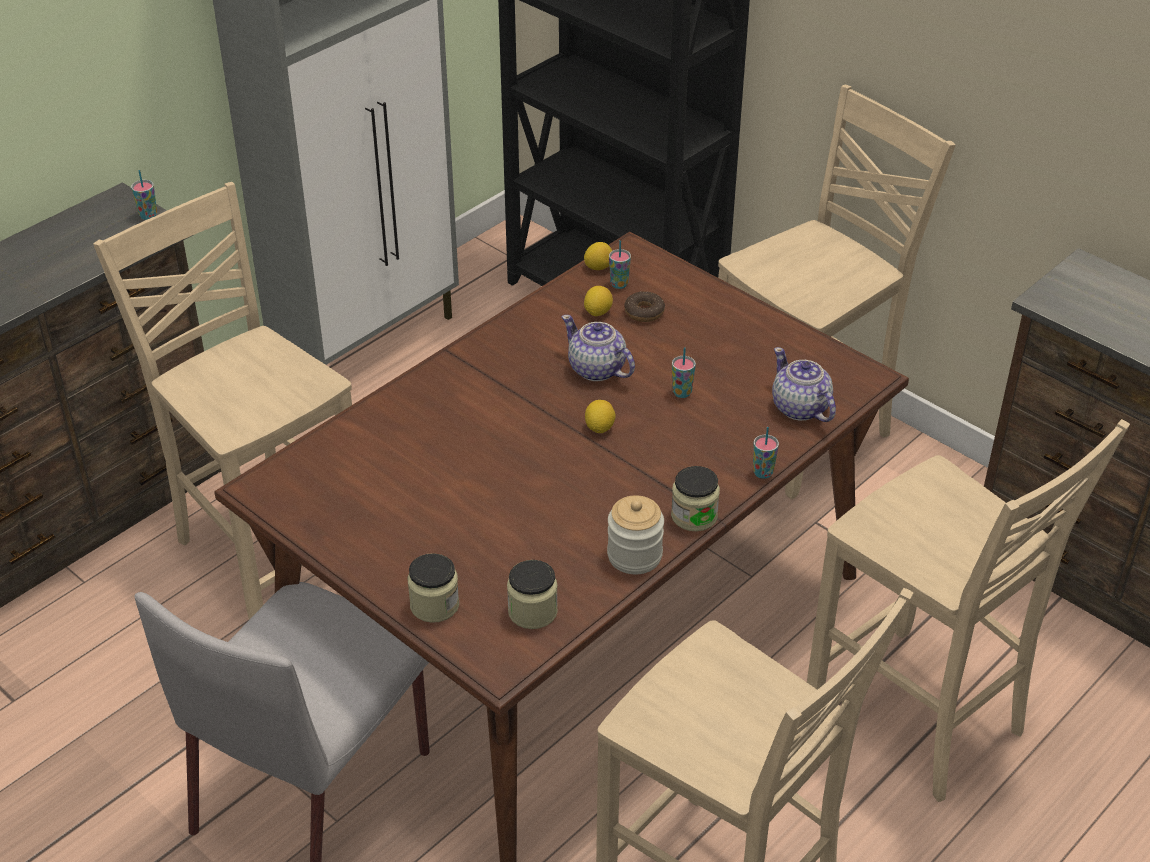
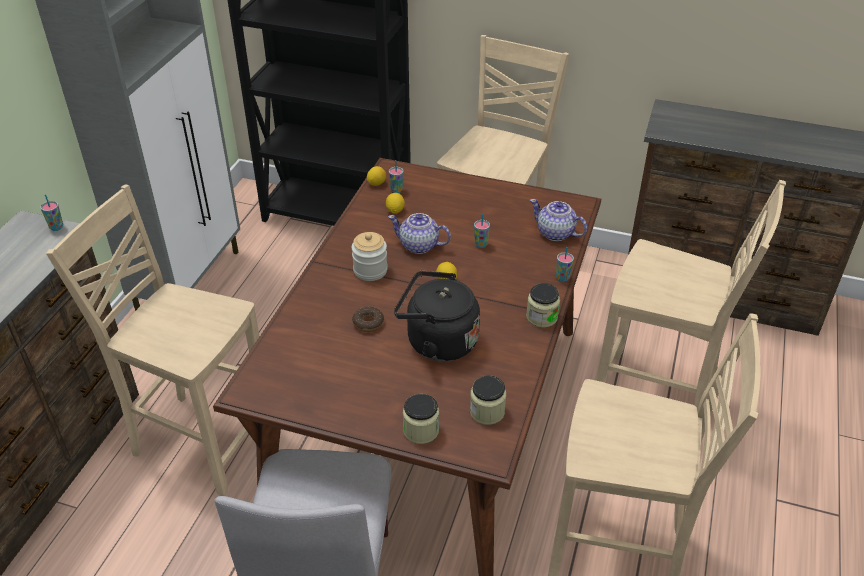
camera: 25 degrees left, 0 degrees up
jar [607,495,664,574] -> jar moved to [352,232,388,281]
donut [624,291,665,322] -> donut moved to [352,307,384,332]
none -> black kettle [394,271,480,361]

